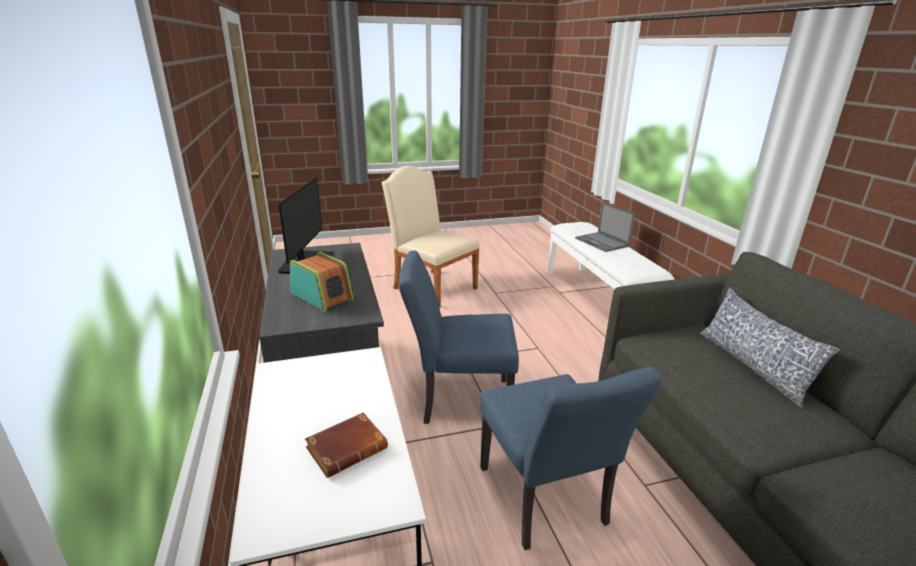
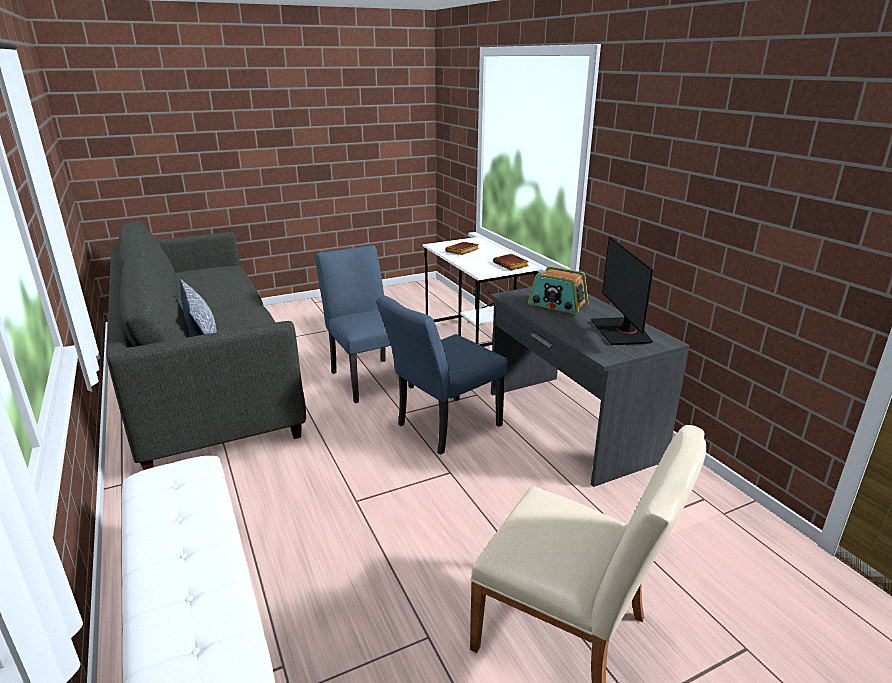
camera: 170 degrees right, 0 degrees up
blue chair [399,250,519,424] -> blue chair turned 150 degrees clockwise [377,295,508,455]
laptop [575,202,635,252] -> none
none -> brown book [493,254,529,271]

